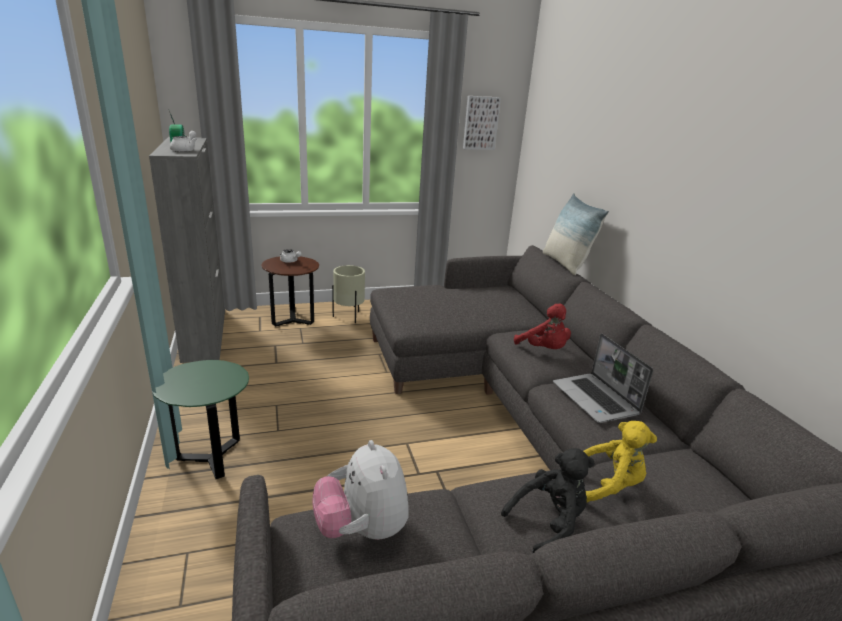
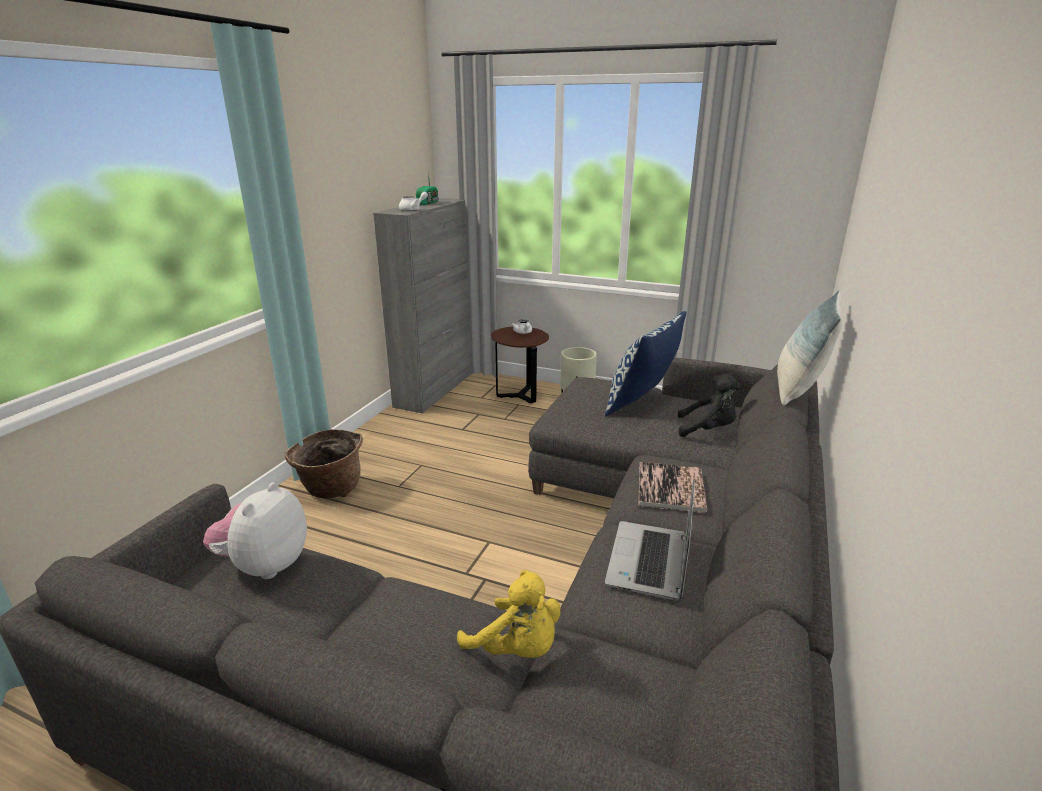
camera: 40 degrees right, 0 degrees up
green side table [152,360,249,479] -> basket [285,429,363,499]
picture [463,96,501,150] -> none
black plush toy [501,448,595,554] -> black plush toy moved to [678,374,741,437]
red plush toy [514,304,571,349] -> book [639,462,708,513]
none -> pillow [604,311,687,416]

